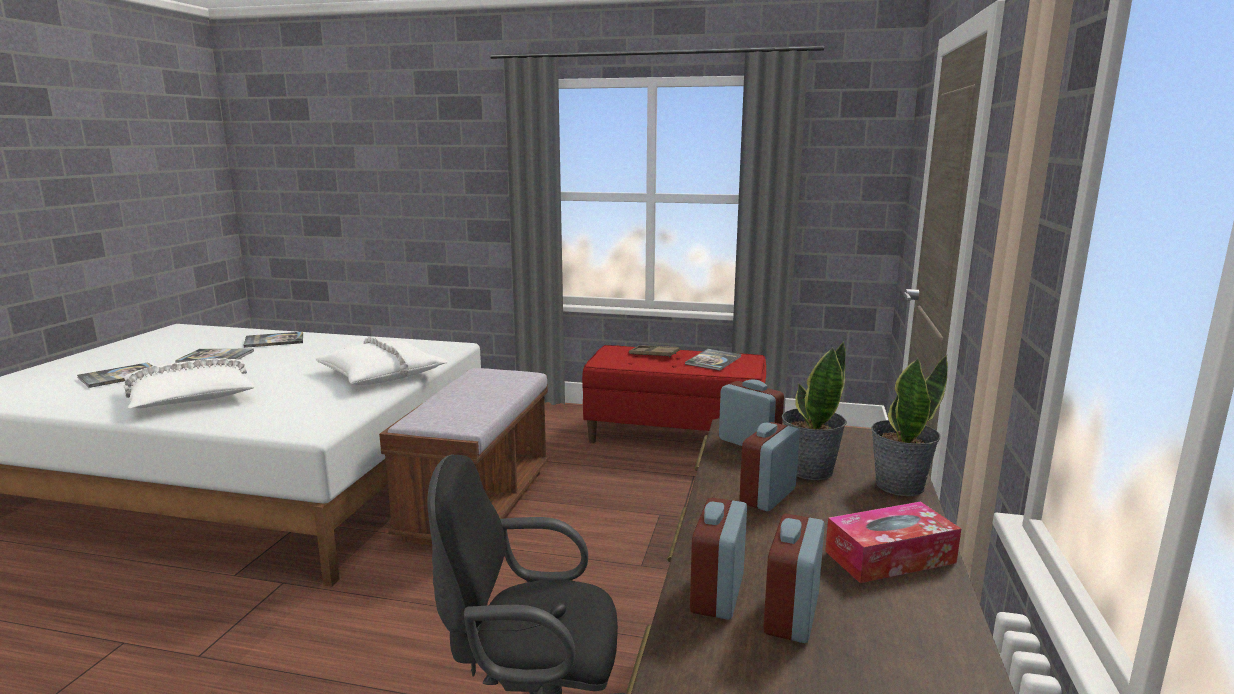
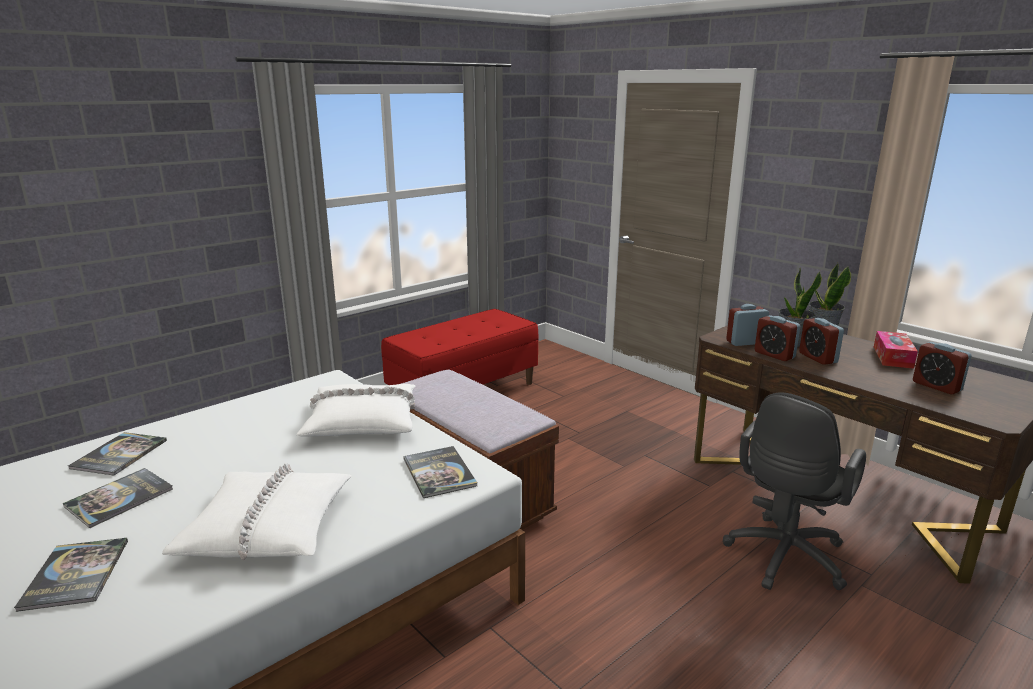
camera: 55 degrees left, 5 degrees up
brown tray [629,345,679,357] -> none
book [685,349,741,371] -> book moved to [403,446,478,498]
alarm clock [690,498,747,620] -> alarm clock moved to [755,315,800,361]

